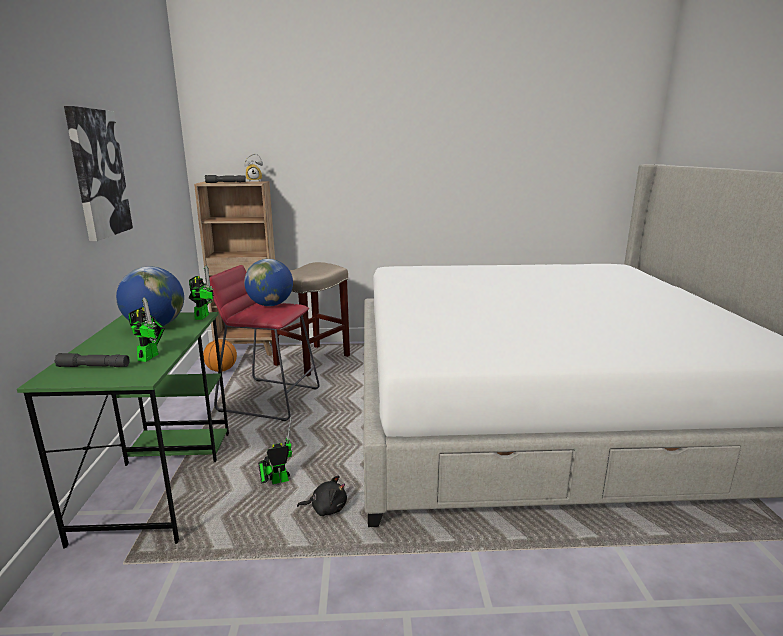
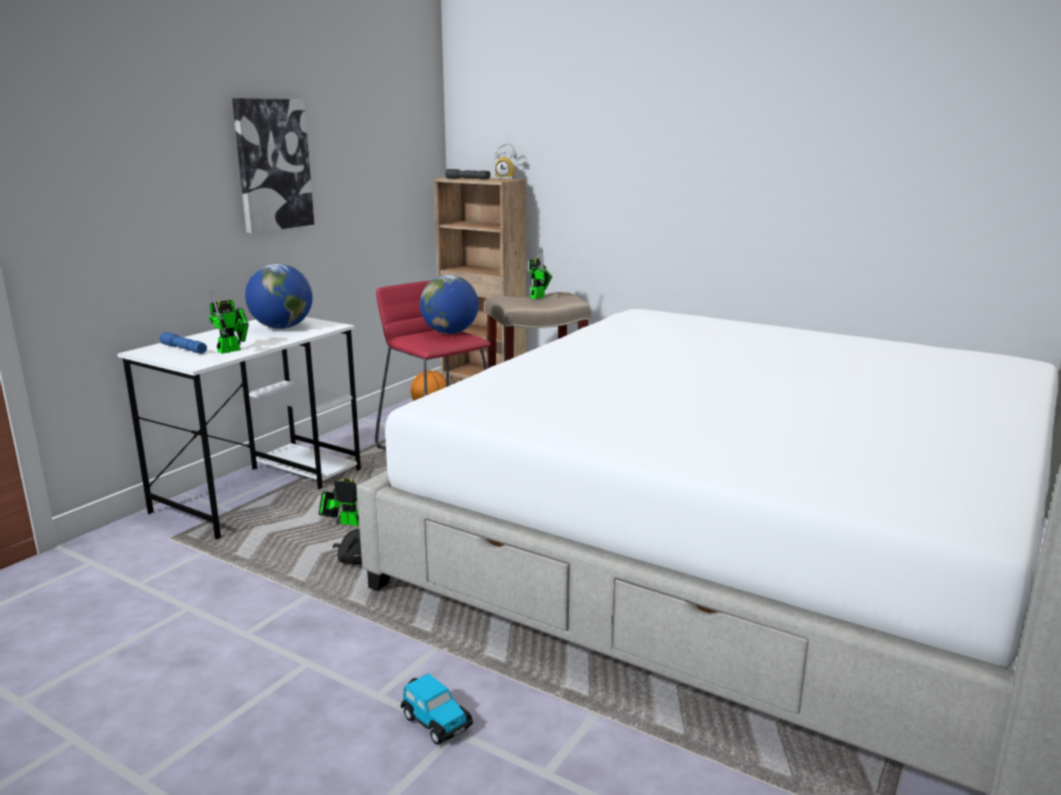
camera: 35 degrees right, 0 degrees up
green desk [17,312,229,549] -> white desk [117,317,361,540]
grey flashlight [54,353,130,367] -> blue flashlight [159,332,207,354]
toy robot [188,266,214,320] -> toy robot moved to [529,247,552,299]
none -> toy car [401,673,473,745]

